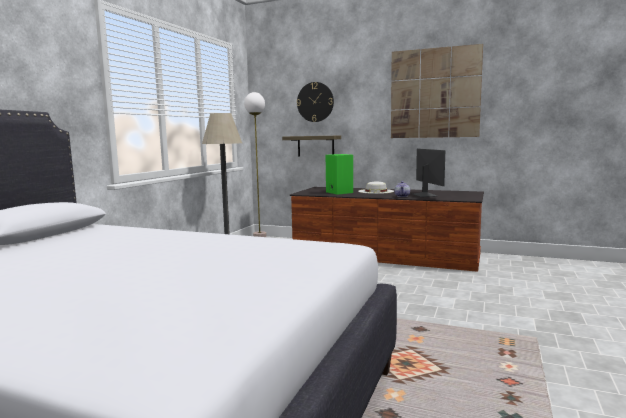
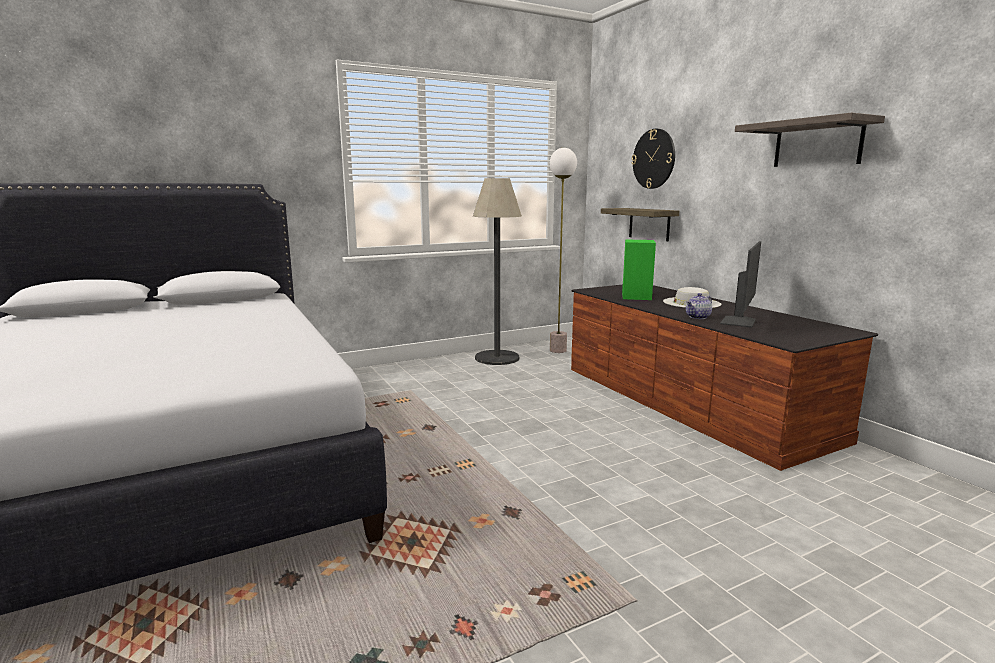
camera: 40 degrees right, 5 degrees up
picture [391,44,483,138] -> shelf [735,112,885,167]

